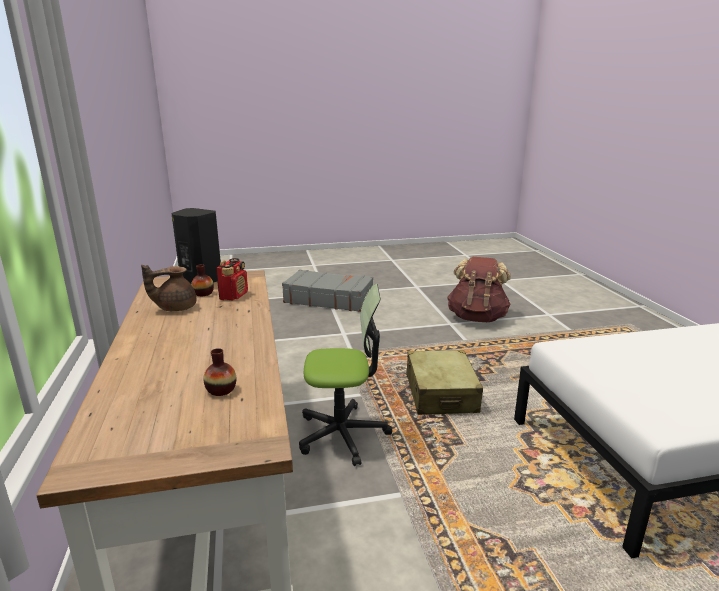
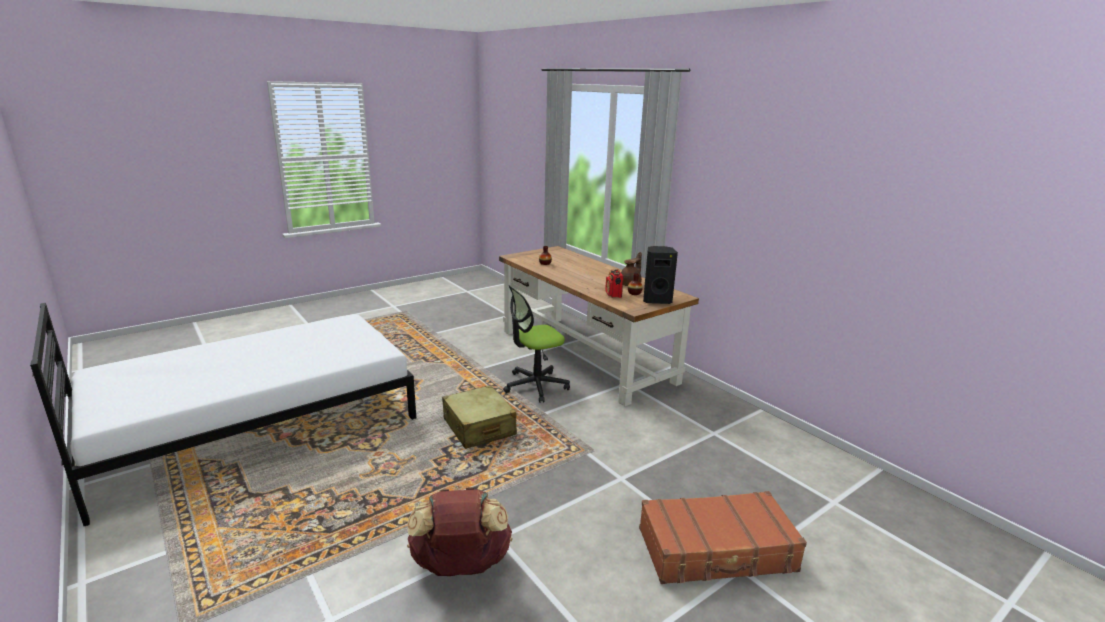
camera: 155 degrees right, 0 degrees up
grey suitcase [282,270,373,312] -> brown suitcase [639,491,807,584]

